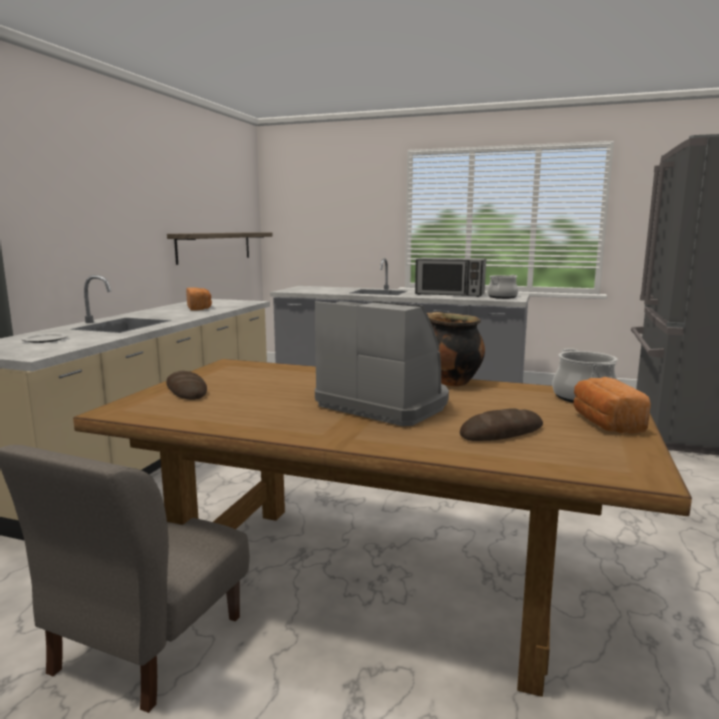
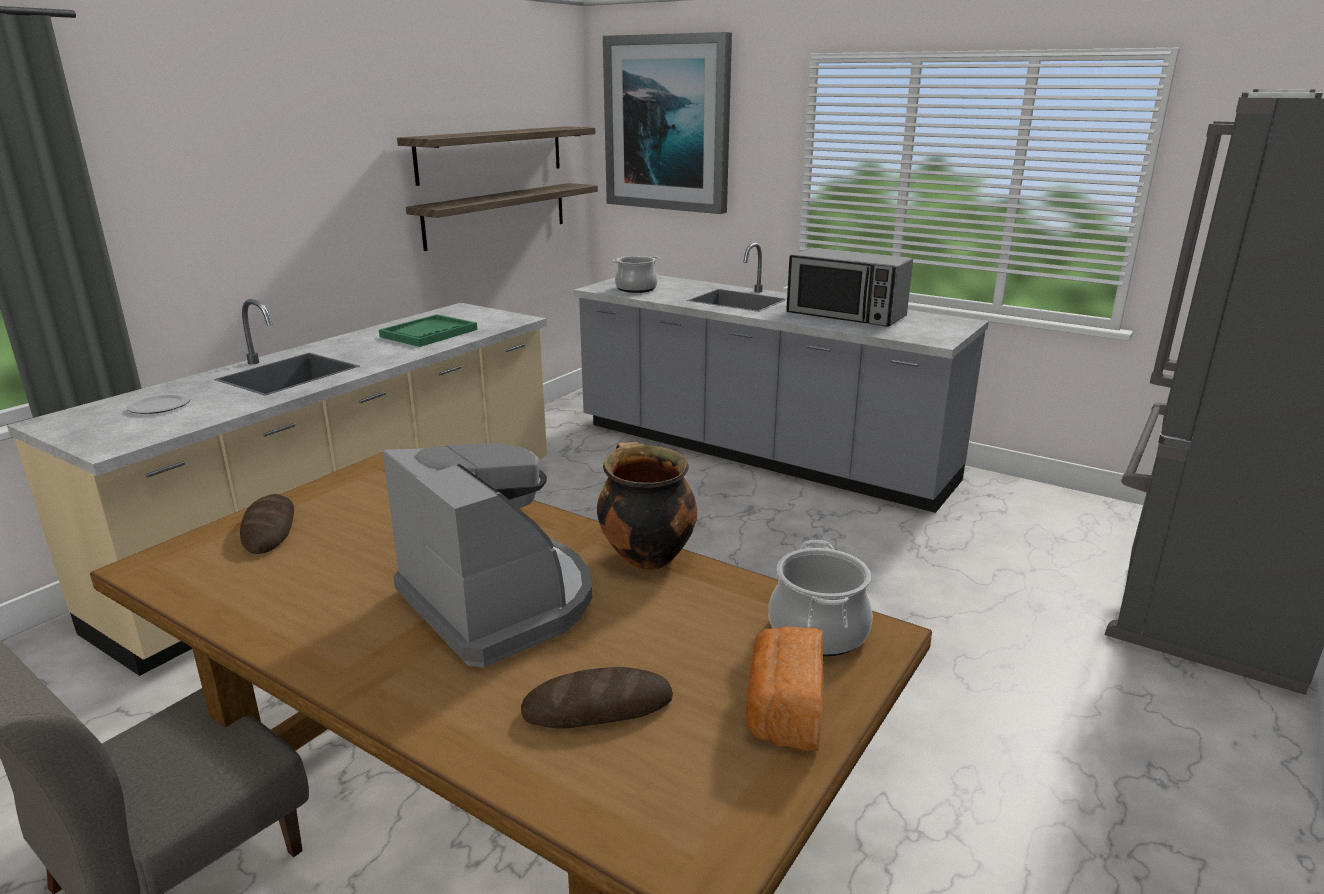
camera: 15 degrees right, 10 degrees up
bread [186,287,212,311] -> green tray [379,314,477,347]
cooking pot [487,275,518,299] -> cooking pot moved to [612,256,660,293]
none -> shelf [397,126,595,186]
none -> picture [603,32,732,214]

